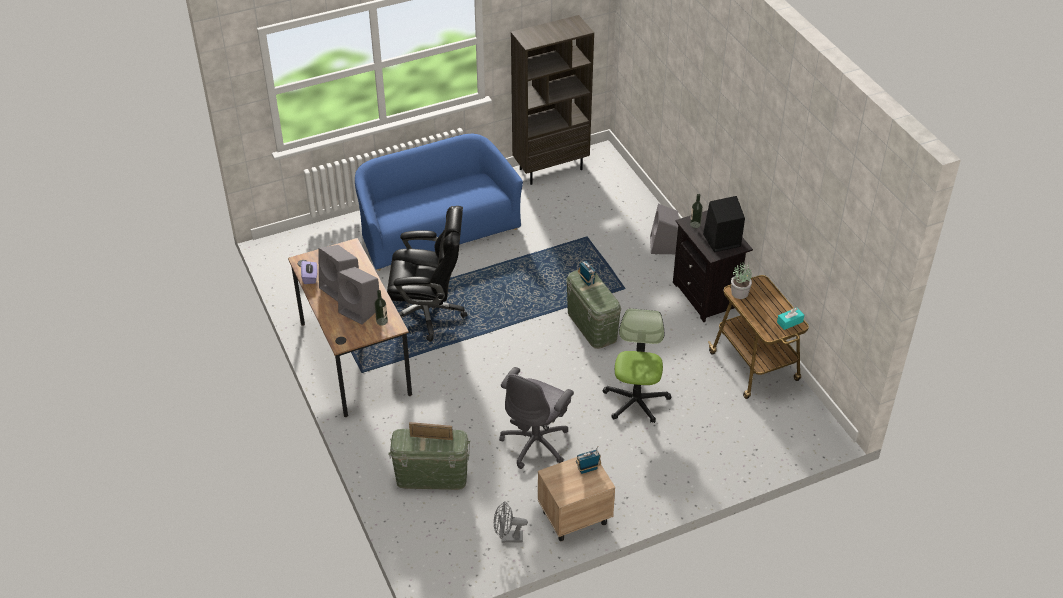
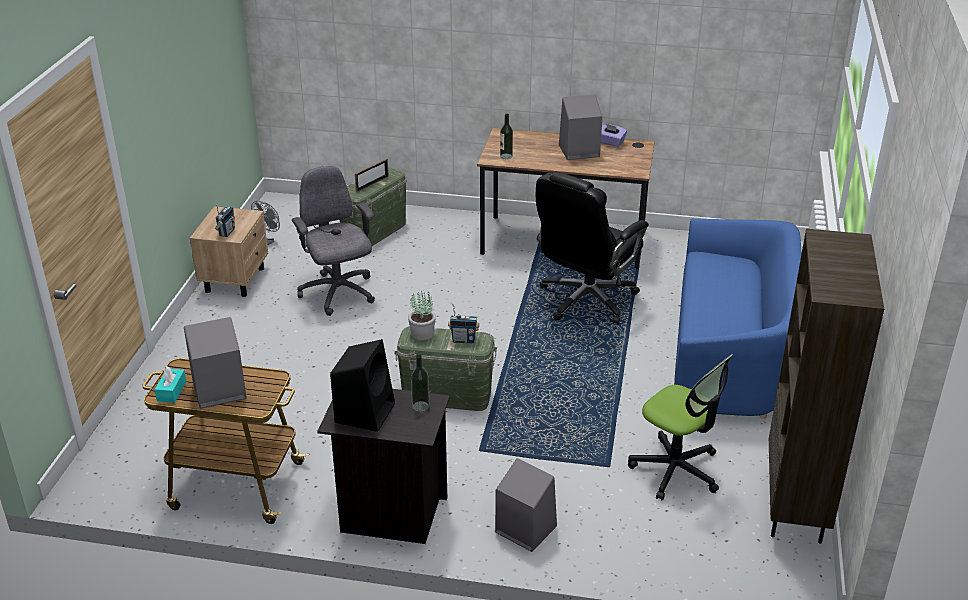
camera: 125 degrees right, 10 degrees down
grey speaker [337,267,379,325] -> grey speaker moved to [184,317,247,409]
office chair [602,308,671,423] -> office chair moved to [628,354,734,501]
potted plant [731,263,752,299] -> potted plant moved to [408,292,436,340]

